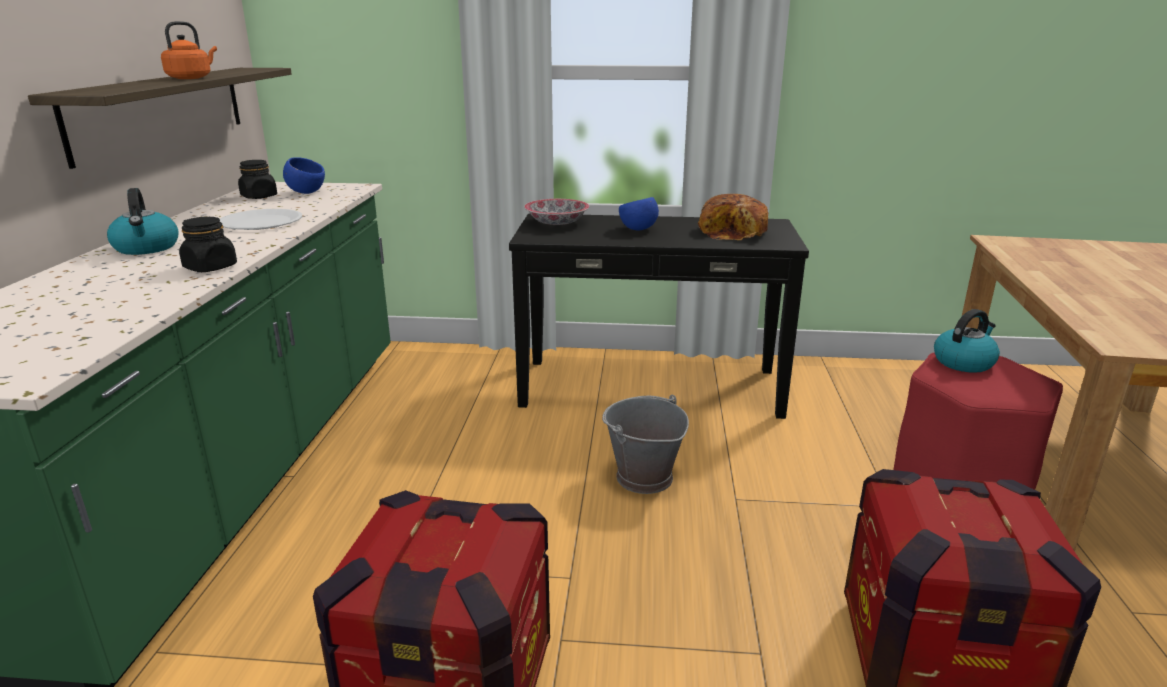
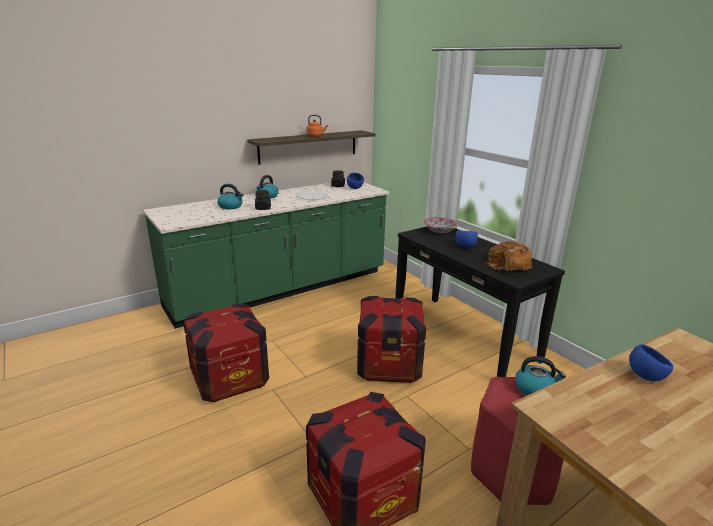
camera: 50 degrees right, 0 degrees up
grey bucket [602,395,689,494] -> crate [357,296,426,383]
none -> kettle [217,184,244,209]
none -> blue bowl [629,344,673,381]

